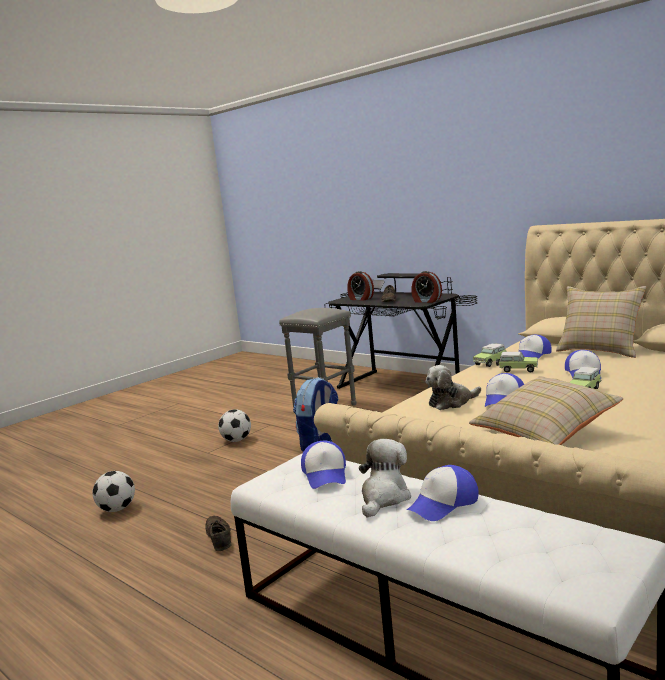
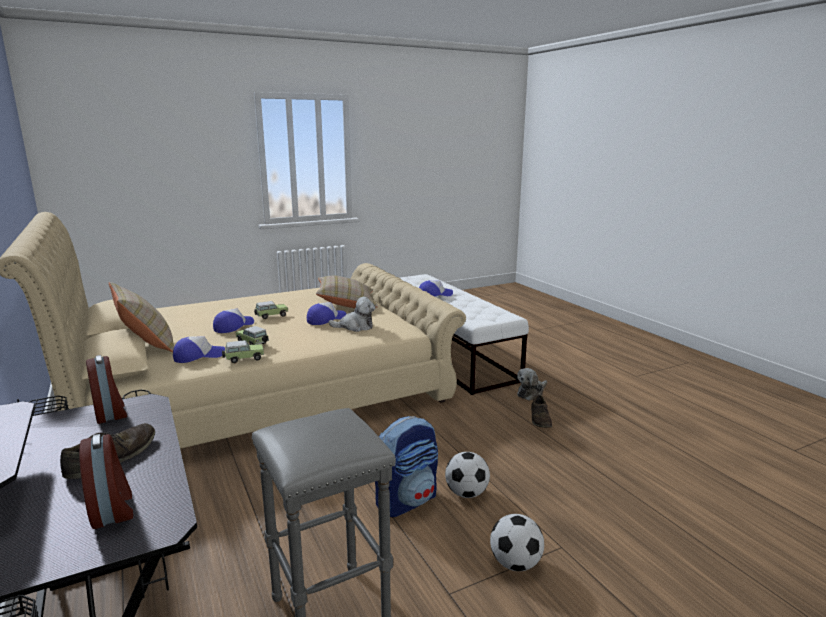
camera: 160 degrees left, 5 degrees up
football [93,471,135,512] -> football moved to [445,452,490,498]
cap [301,441,346,489] -> none
plush toy [359,439,411,518] -> plush toy moved to [517,368,547,401]

